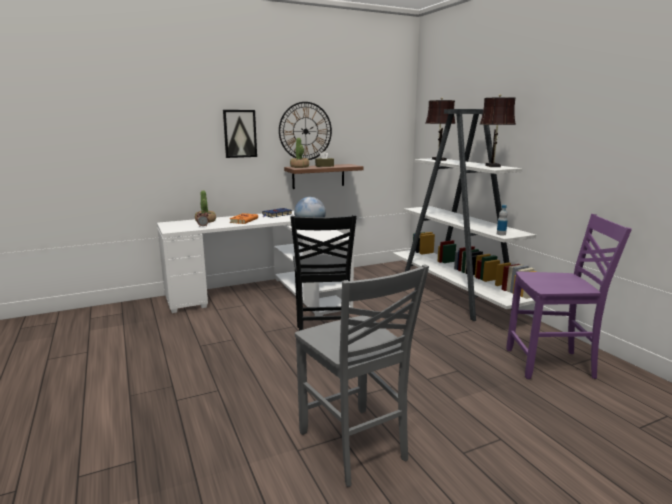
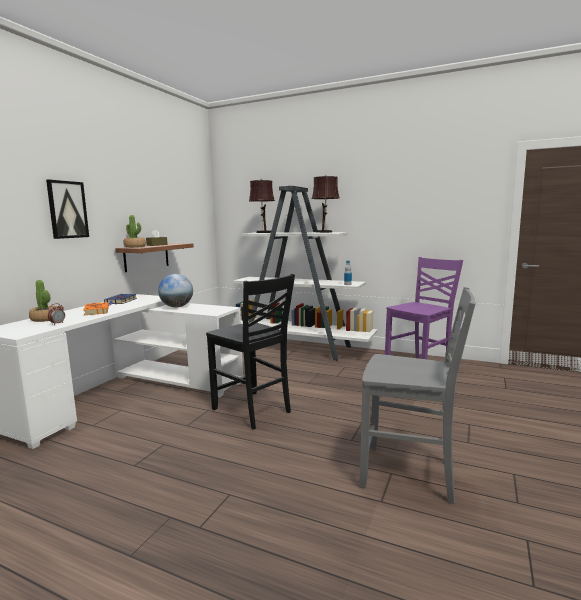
camera: 40 degrees left, 5 degrees down
wall clock [279,102,332,160] -> none

